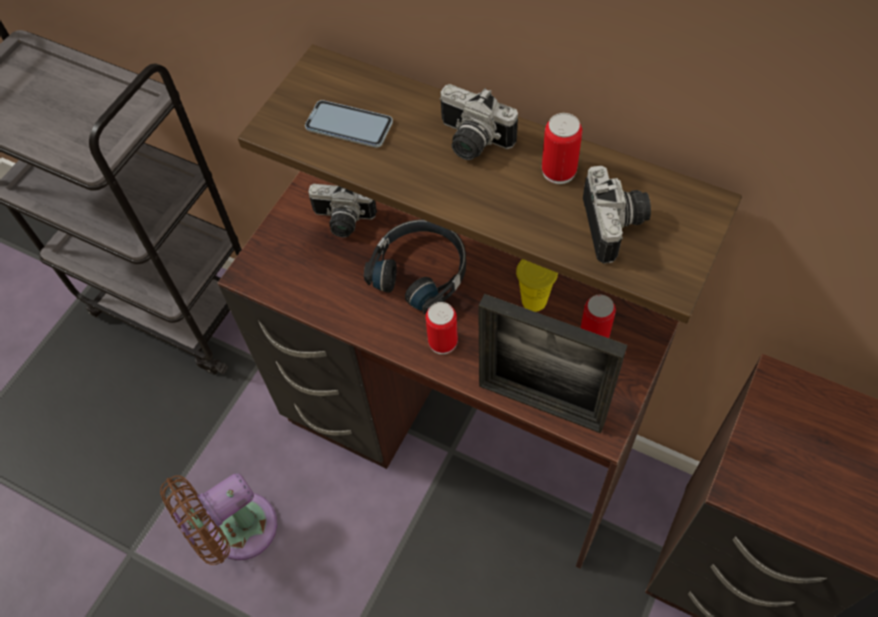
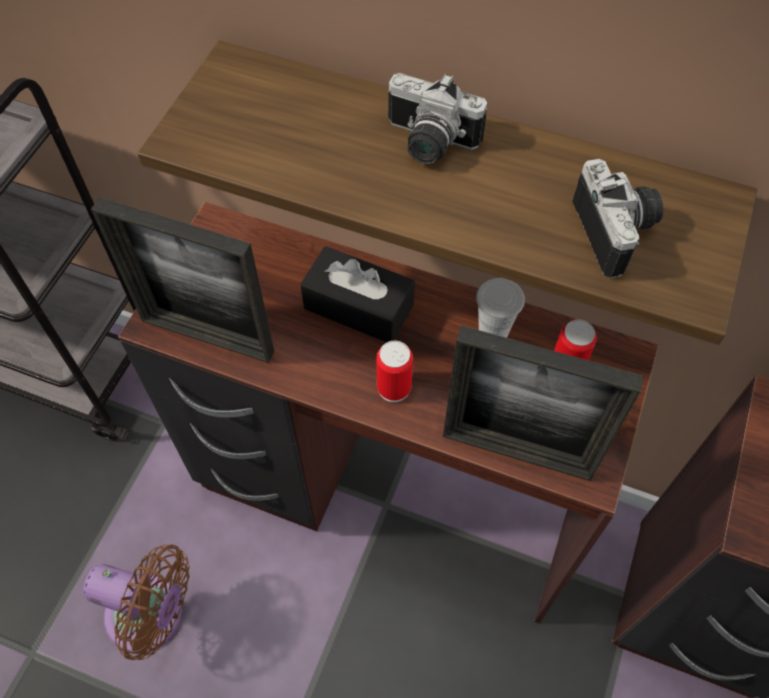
camera: 10 degrees left, 0 degrees up
brown fan [160,473,277,565] -> brown fan turned 120 degrees counterclockwise [83,544,190,660]
phone [305,100,393,148] -> none
camera [308,184,377,237] -> none
black headphones [364,220,466,314] -> black tissue box [300,246,415,342]
yellow cup [516,259,558,312] -> white cup [476,278,525,338]
can [542,113,582,184] -> none
none -> picture frame [91,197,275,363]

